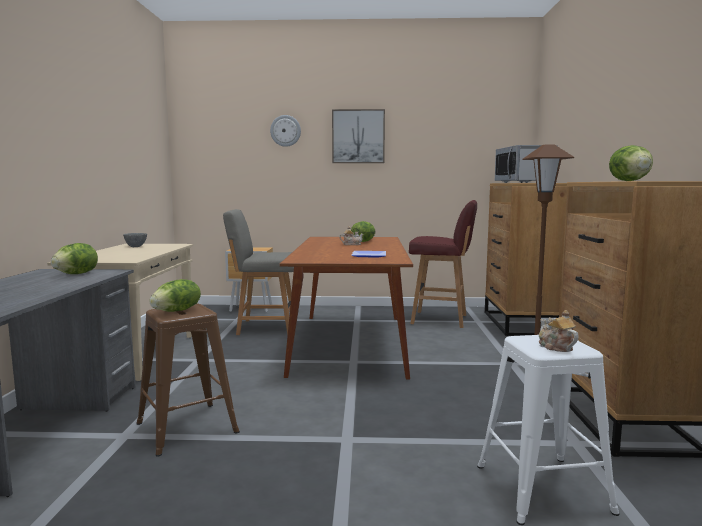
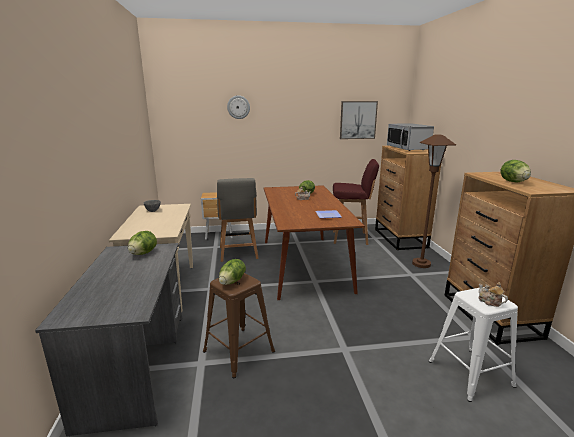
camera: 10 degrees left, 10 degrees up
grey chair [223,209,294,335] -> grey chair turned 90 degrees counterclockwise [217,178,259,262]
picture [332,109,385,163] -> picture moved to [340,101,378,139]

